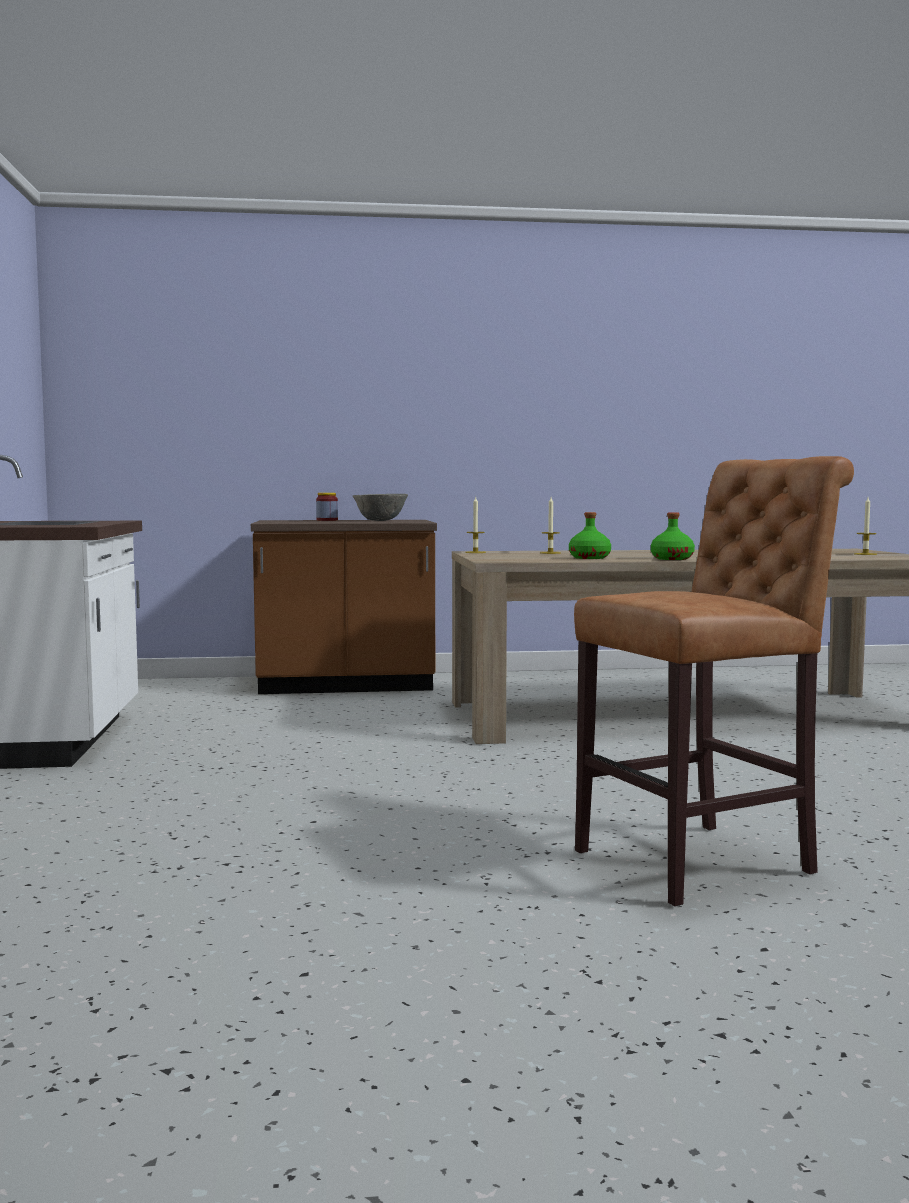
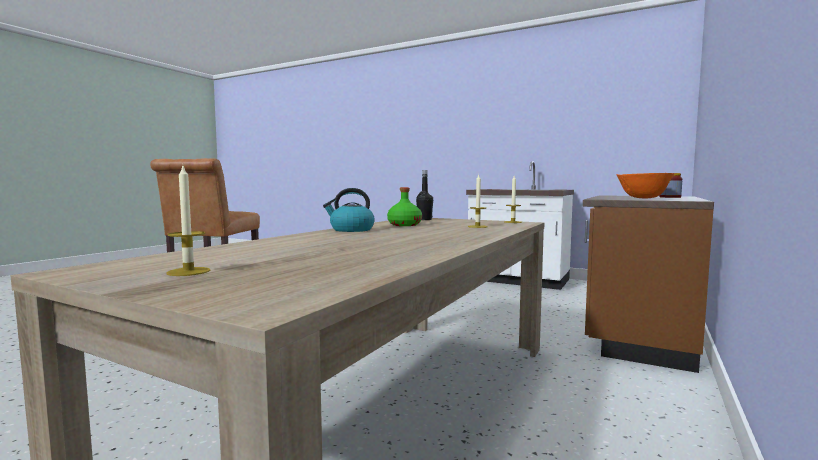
camera: 125 degrees right, 0 degrees up
grey bowl [353,494,408,521] -> orange bowl [616,173,674,199]
green bottle [651,512,695,560] -> kettle [323,188,375,232]
none -> black bottle [416,170,433,220]

